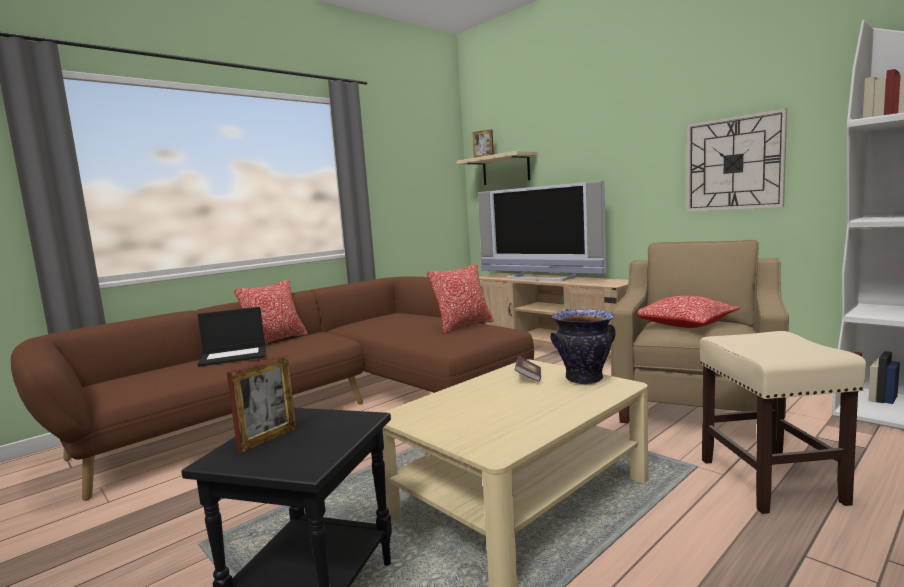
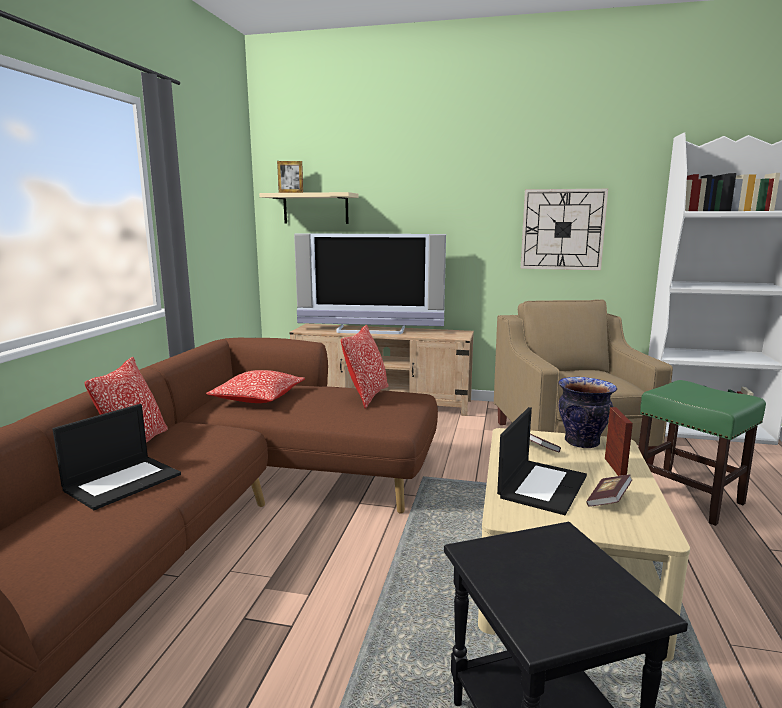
camera: 35 degrees left, 5 degrees up
picture frame [226,355,297,453] -> picture frame moved to [605,407,633,476]
pillow [637,296,740,328] -> pillow moved to [206,370,305,403]
beige stool [700,331,866,514] -> green stool [638,380,766,526]
none -> laptop [497,407,587,515]
none -> book [586,474,632,507]

